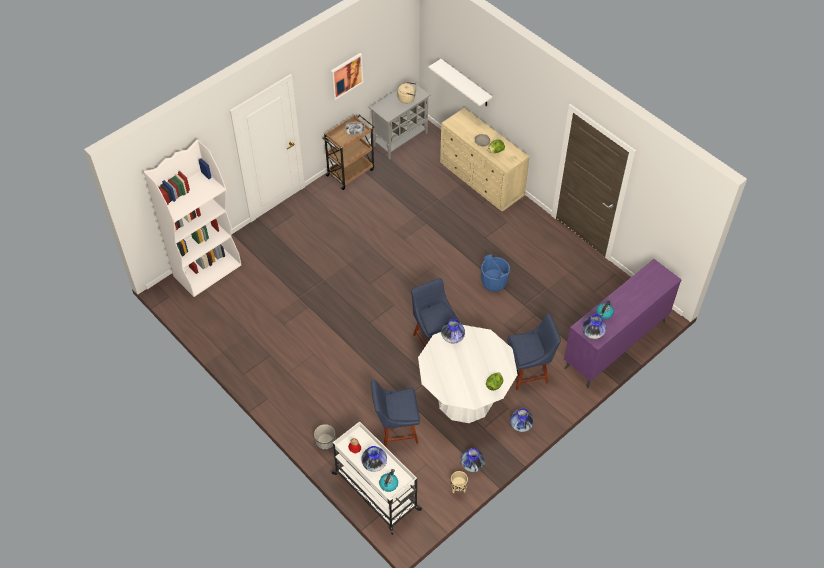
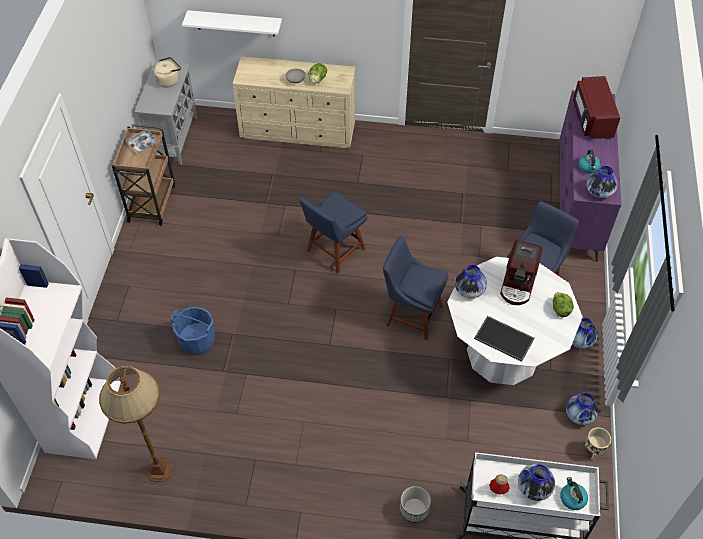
camera: 40 degrees left, 0 degrees up
picture [331,53,363,100] -> none
blue chair [371,380,420,447] -> blue chair moved to [299,191,367,273]
blue bucket [481,254,510,292] -> blue bucket moved to [171,307,215,355]
none -> brown floor lamp [99,366,173,482]
none -> tray [474,316,535,362]
none -> coffee machine [500,240,542,305]
none -> red microwave [573,76,620,140]

